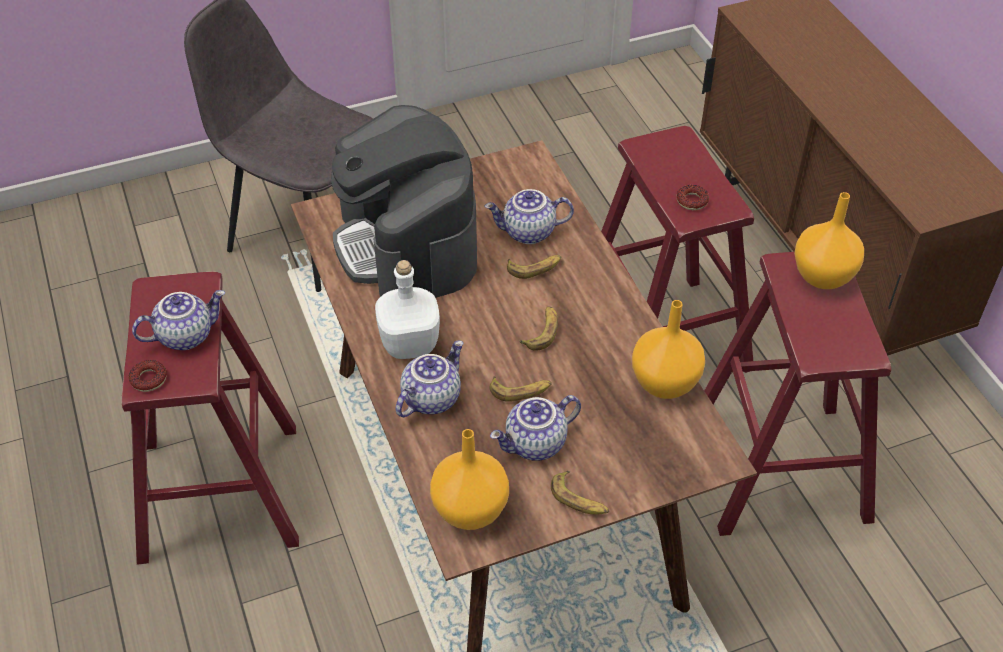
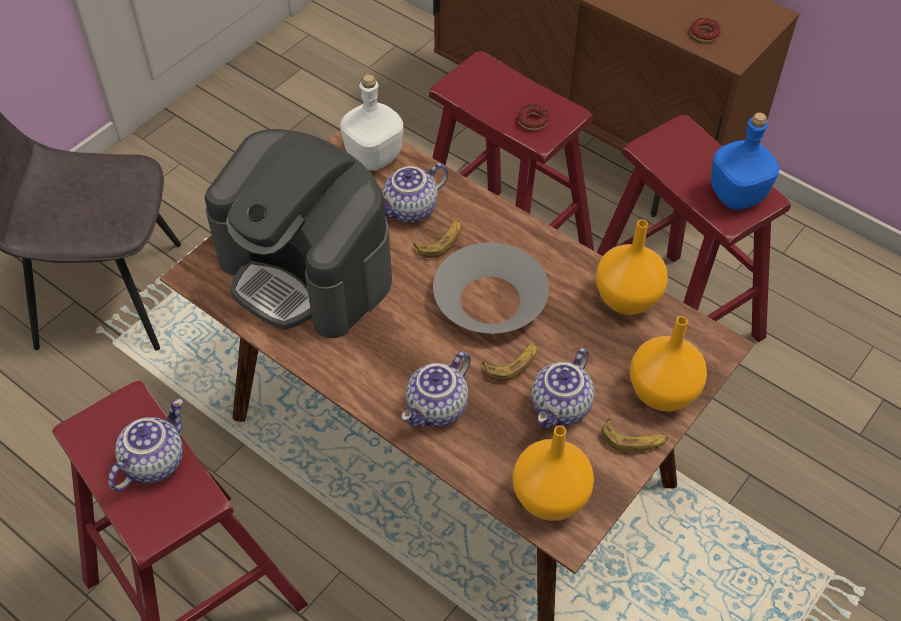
camera: 30 degrees left, 5 degrees up
donut [129,360,167,392] -> donut moved to [690,18,721,42]
white bottle [375,260,440,359] -> white bottle moved to [340,74,403,171]
teapot [395,340,464,417] -> teapot turned 150 degrees counterclockwise [401,352,471,427]
banana [519,307,558,351] -> grey bowl [433,242,549,334]
orange vase [794,192,864,289] -> orange vase moved to [630,316,707,411]
none -> blue bottle [711,112,779,210]

